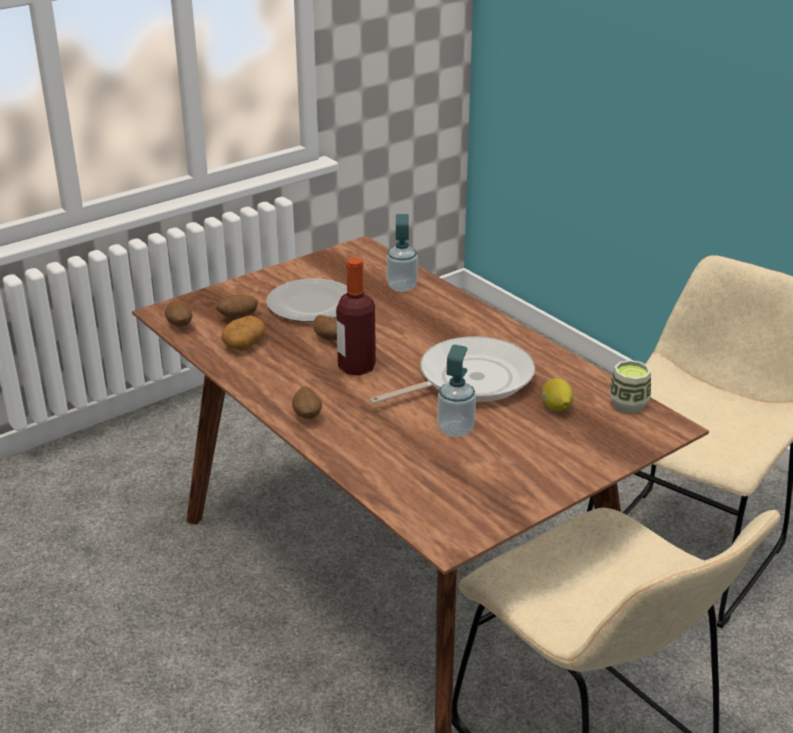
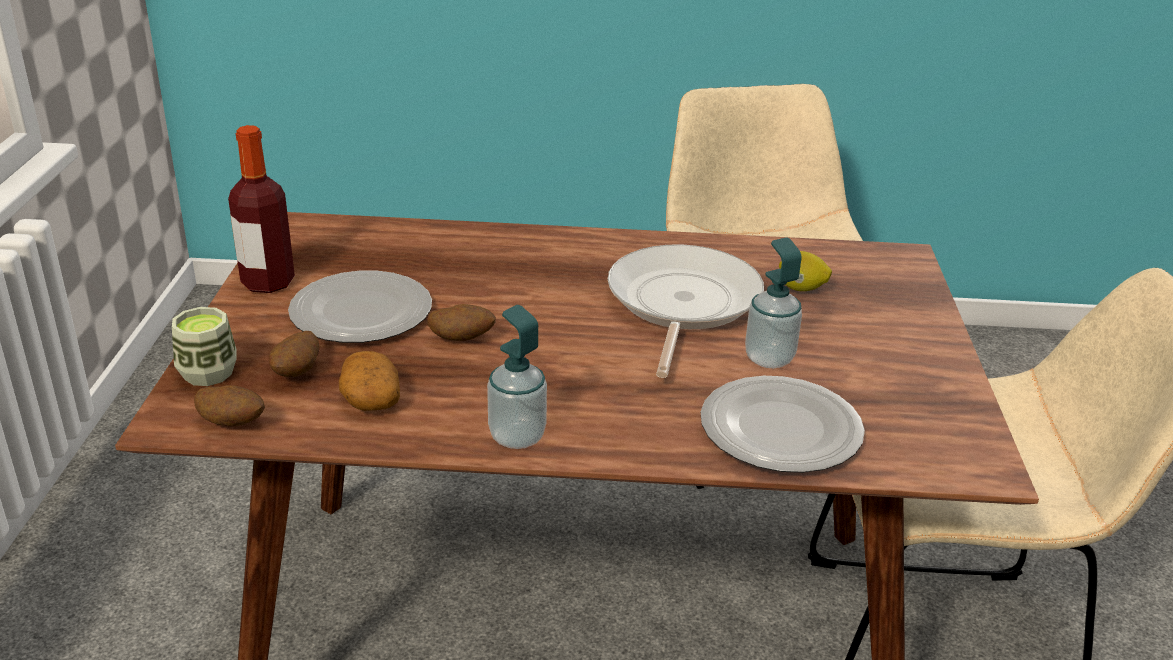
camera: 50 degrees left, 0 degrees up
potato [292,386,322,419] -> none
bottle [336,257,376,375] -> bottle moved to [228,125,295,293]
soap dispenser [387,214,418,292] -> soap dispenser moved to [487,305,547,449]
cup [609,360,651,414] -> cup moved to [172,307,236,386]
none -> plate [701,376,865,473]

